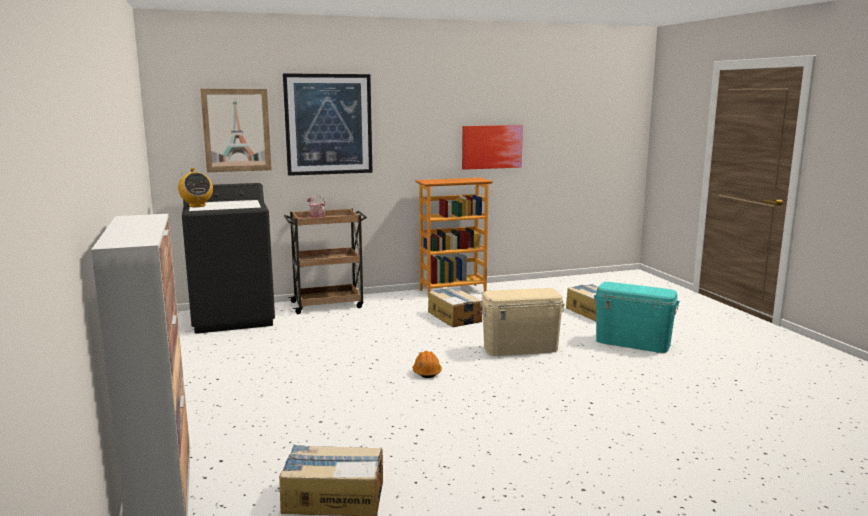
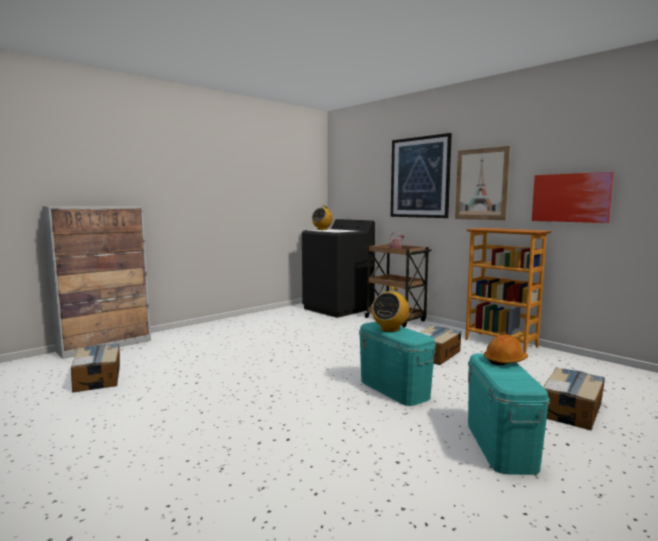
camera: 65 degrees right, 5 degrees down
picture [200,89,272,172] -> picture moved to [455,146,510,220]
orange hard hat [412,351,442,378] -> orange hard hat moved to [484,335,528,366]
beige storage box [480,288,565,356] -> turquoise storage box [359,322,436,406]
none -> radio [372,287,409,332]

